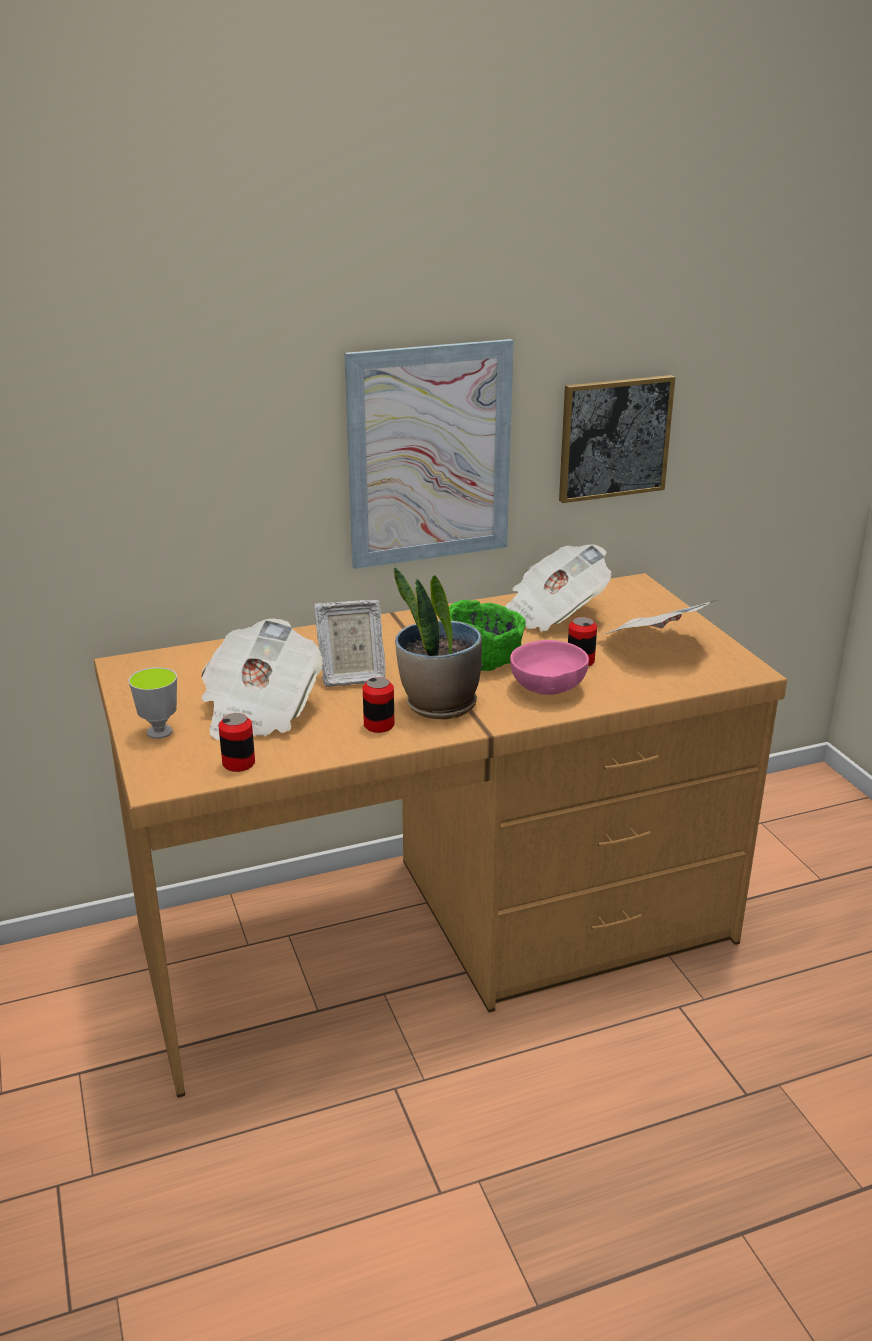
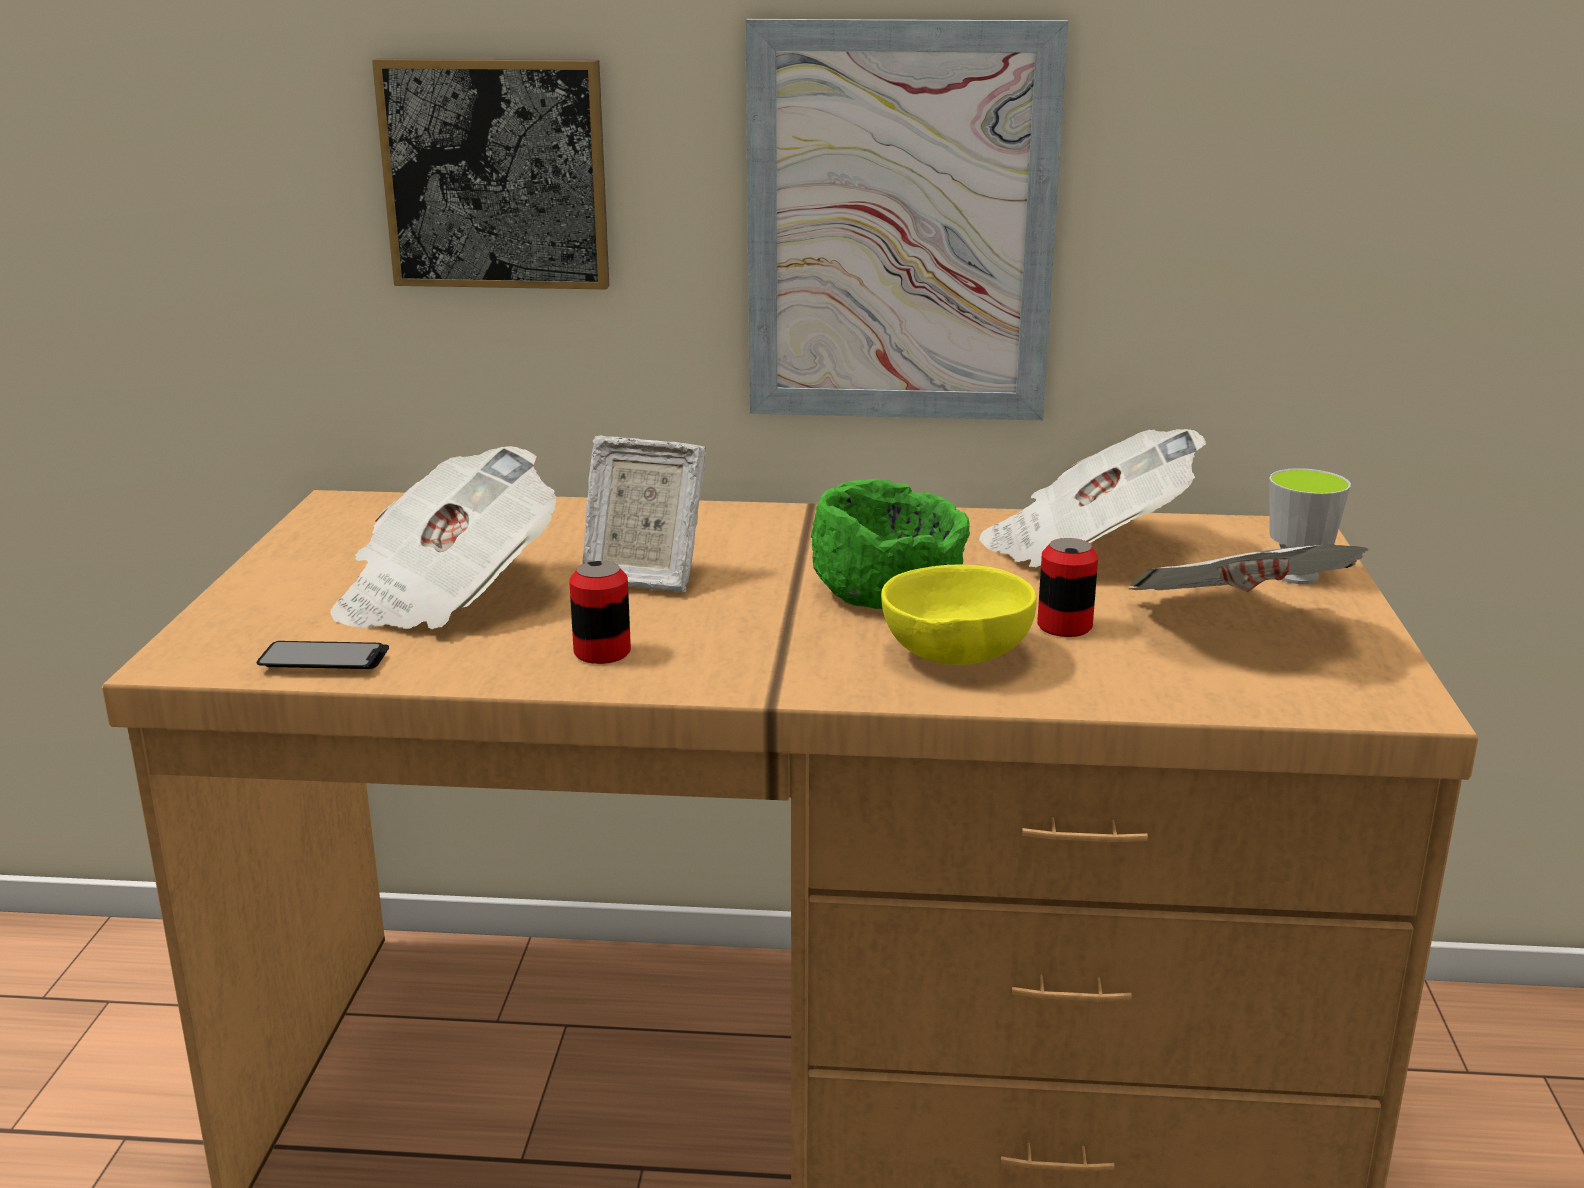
camera: 25 degrees right, 5 degrees down
cup [128,667,177,739] -> cup moved to [1269,468,1351,584]
can [219,713,255,772] -> phone [256,641,389,669]
potted plant [394,567,482,719] -> none
pink bowl [510,640,589,695] -> yellow bowl [881,565,1037,665]
picture [559,375,675,503] -> picture moved to [372,58,609,290]

